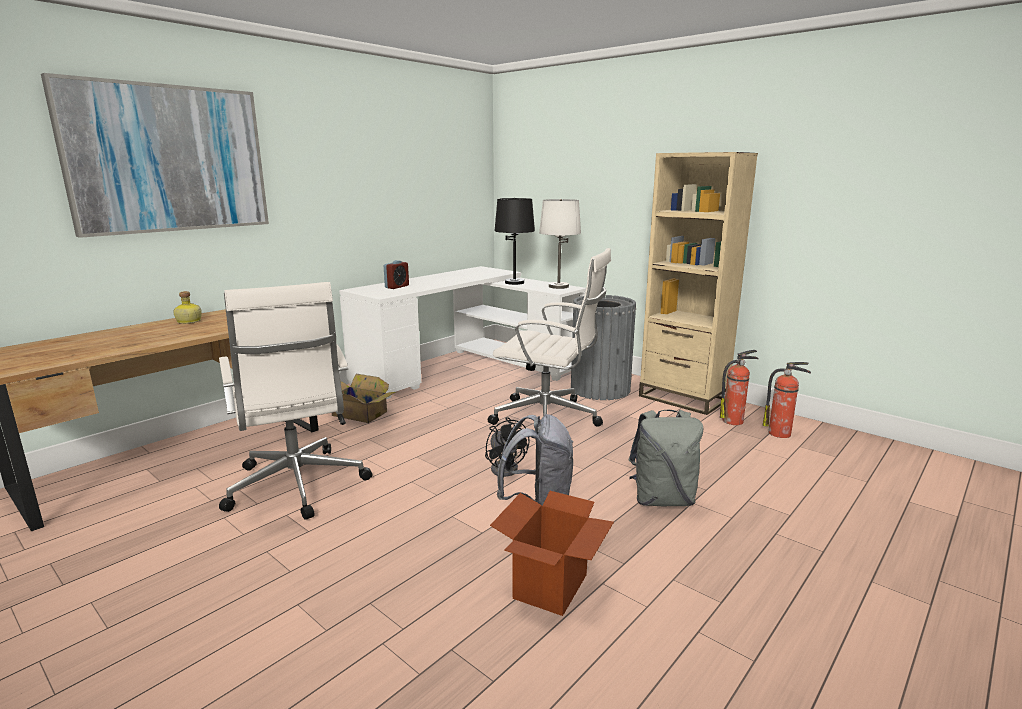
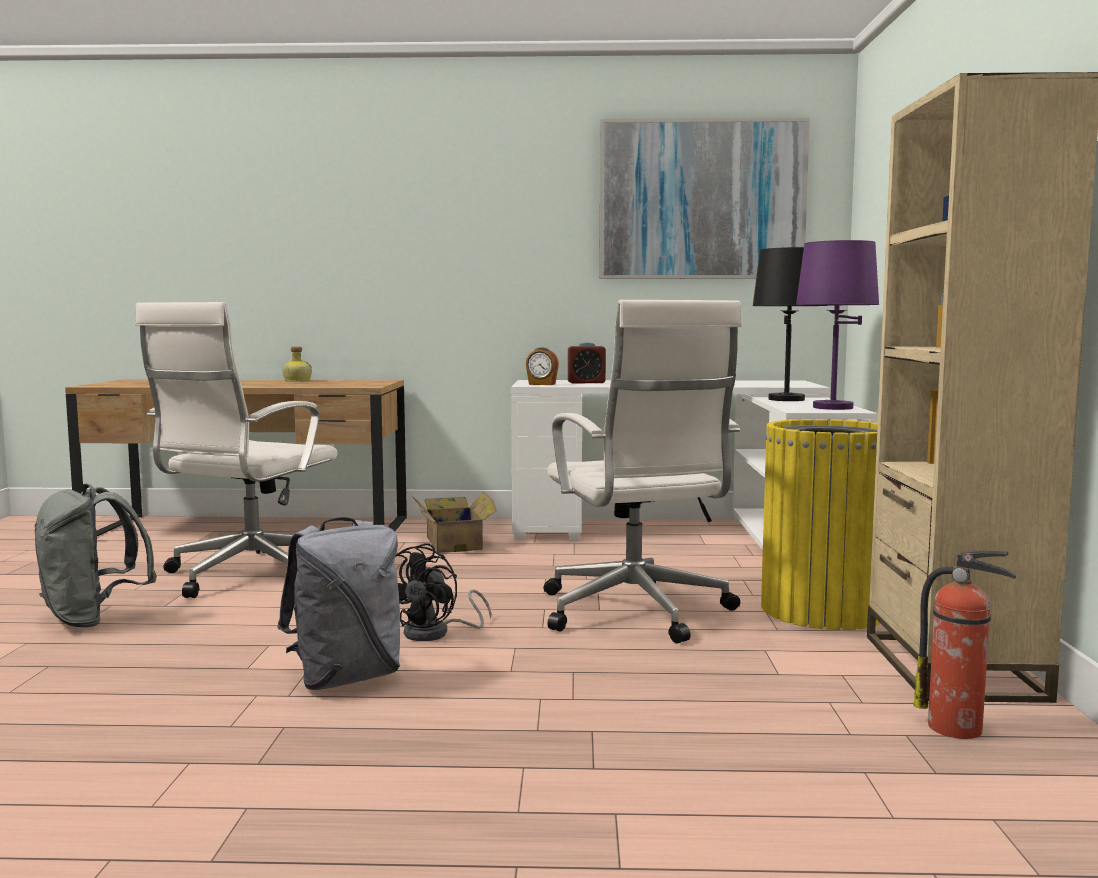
camera: 50 degrees right, 10 degrees down
picture [41,73,269,238] -> picture moved to [599,118,810,279]
cardboard box [490,491,614,616] -> none
white table lamp [539,199,581,289] -> purple table lamp [796,240,879,410]
grey trash can [571,295,636,400] -> yellow trash can [761,419,880,630]
grey backpack [628,410,703,507] -> grey backpack moved to [35,484,157,628]
fire extinguisher [763,362,811,438] -> none
none -> alarm clock [526,347,559,385]

